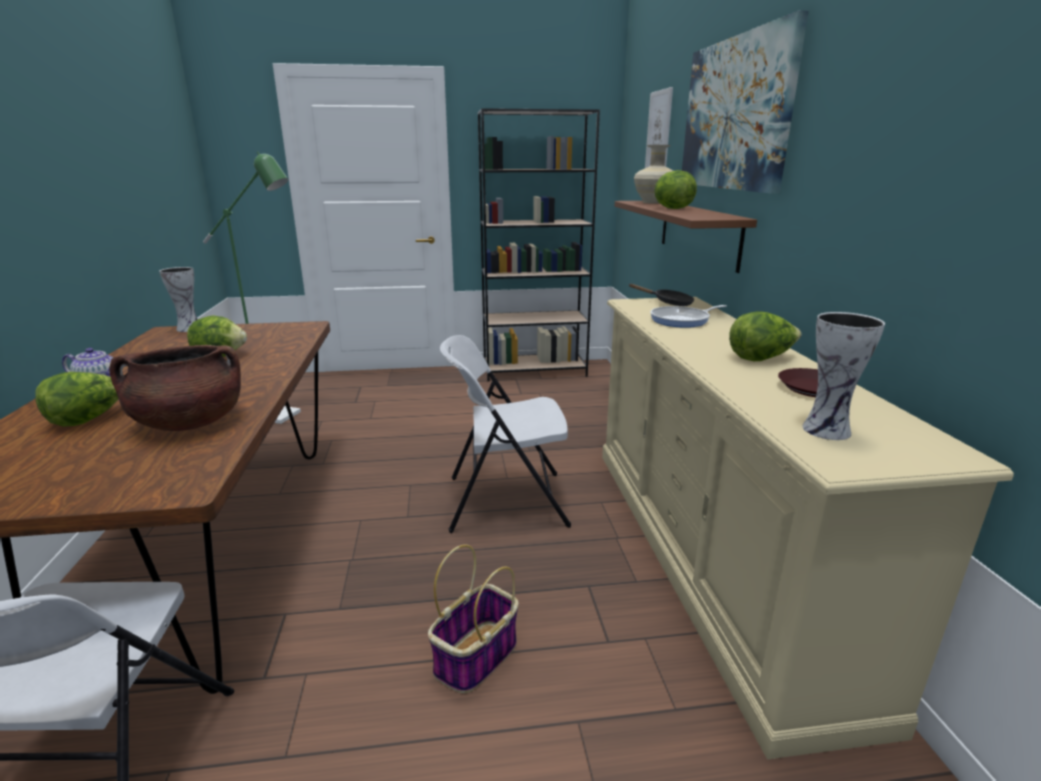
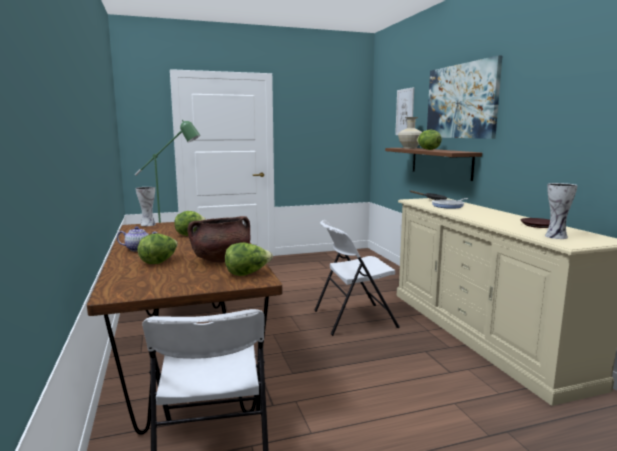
camera: 10 degrees left, 10 degrees down
basket [428,545,519,693] -> none
beige bookcase [478,108,600,381] -> none
lettuce [729,311,801,361] -> lettuce moved to [225,242,273,276]

